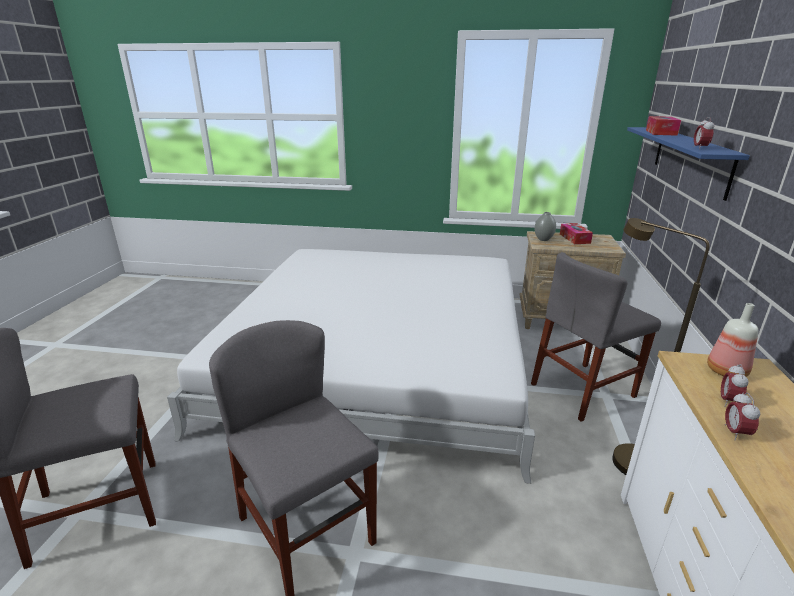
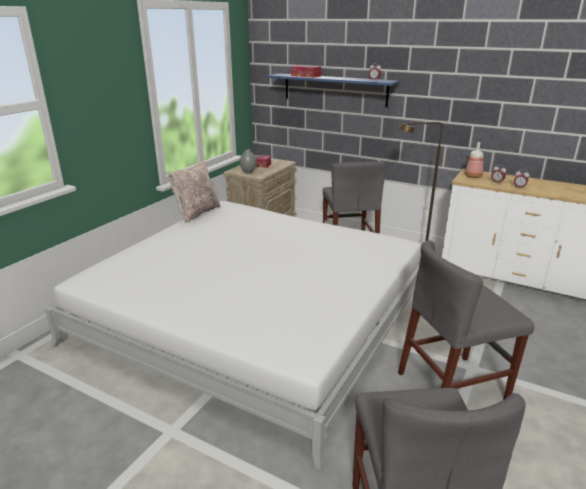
camera: 70 degrees left, 0 degrees up
none -> beige pillow [168,161,220,223]

